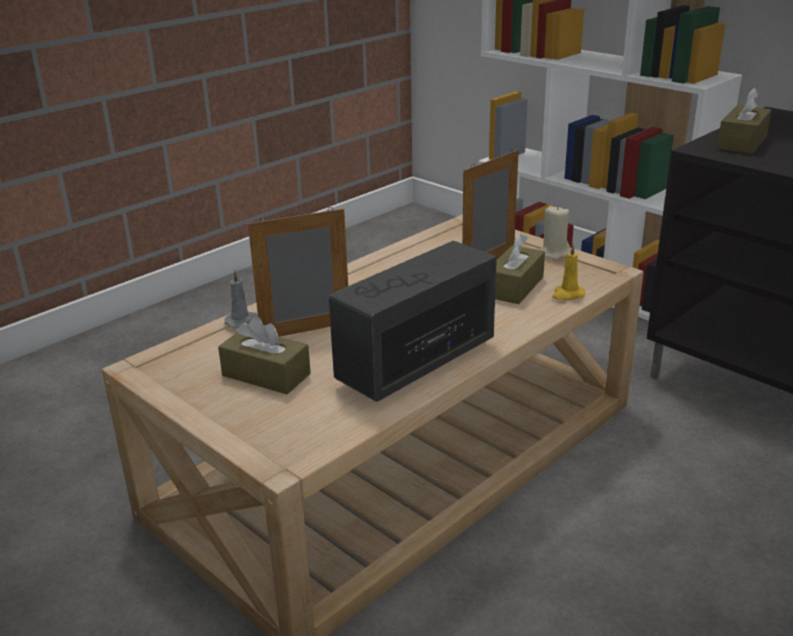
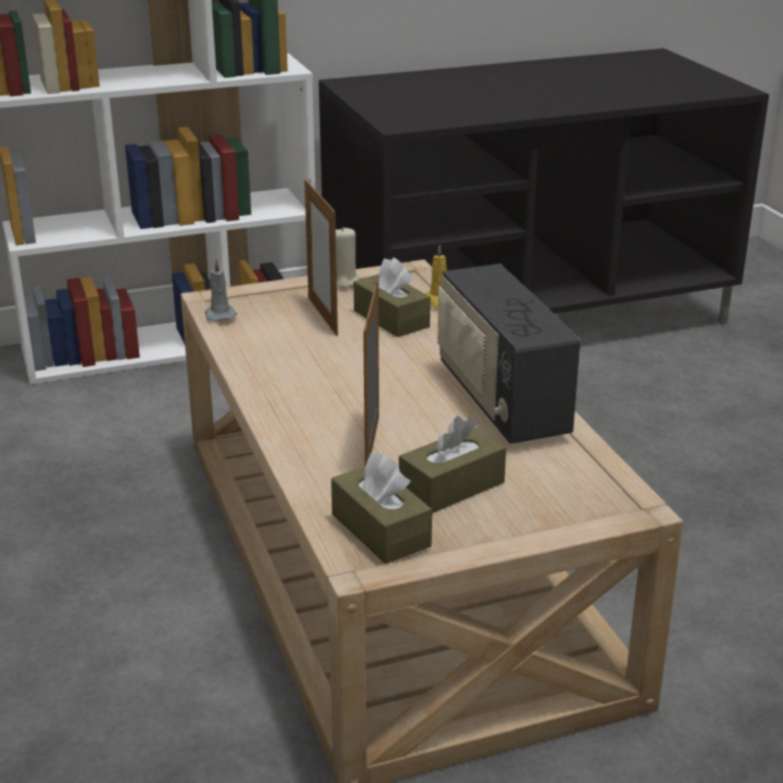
camera: 65 degrees left, 0 degrees up
grey candle [224,270,258,328] -> grey candle moved to [205,258,237,322]
brown tissue box [717,87,772,154] -> brown tissue box moved to [331,453,432,564]

